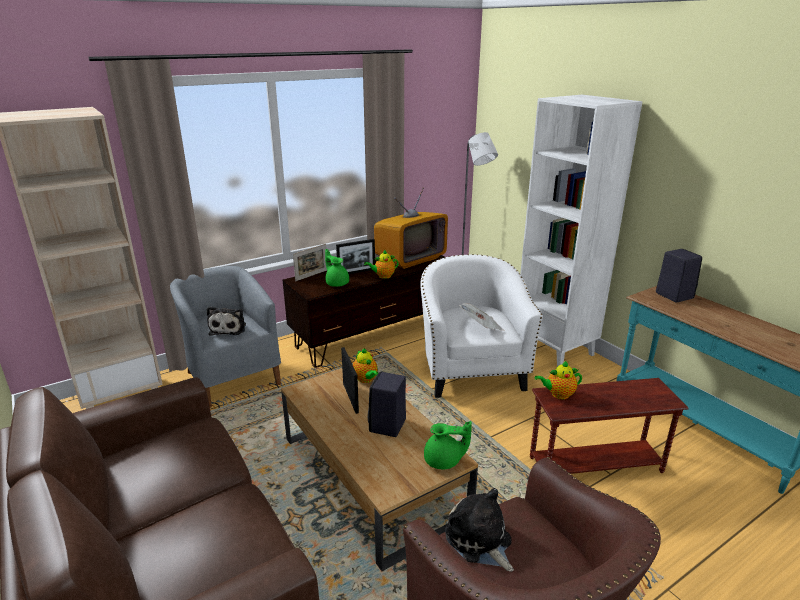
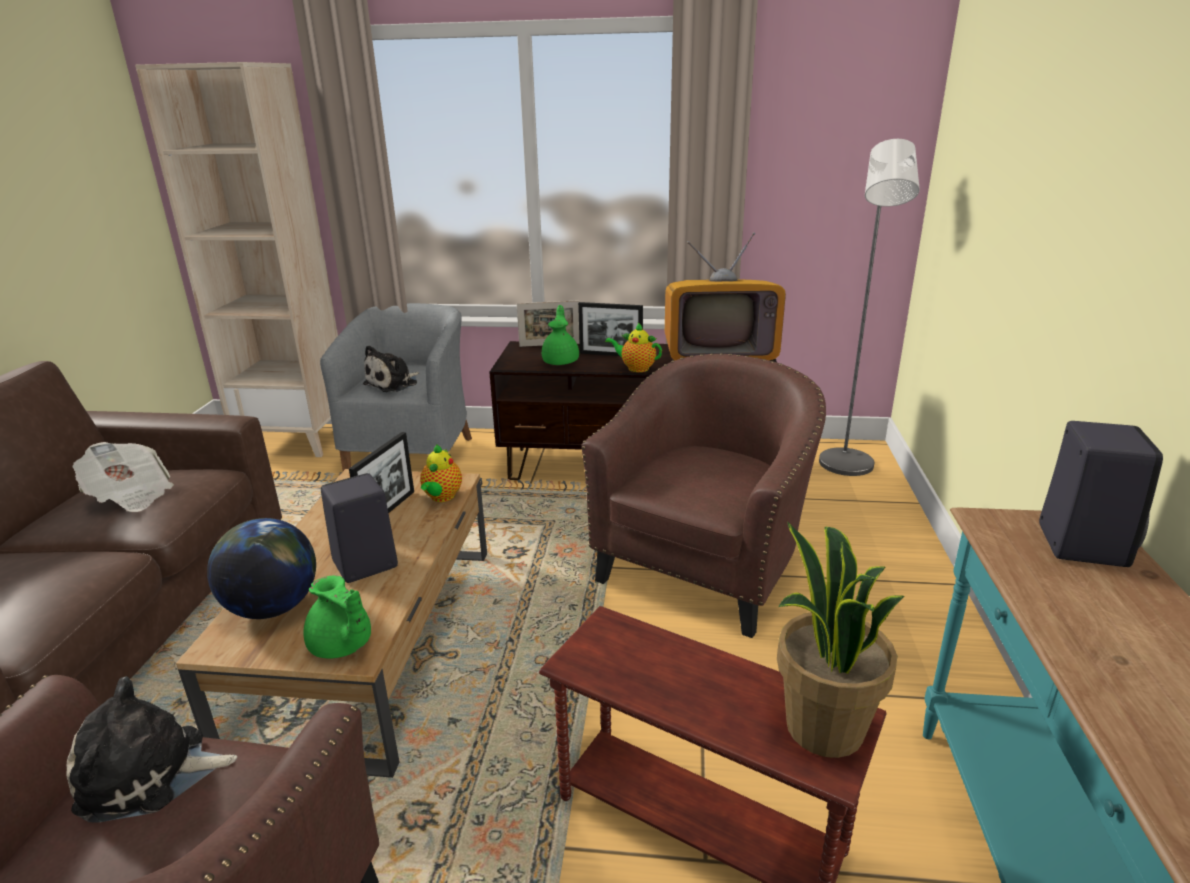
camera: 40 degrees right, 0 degrees up
white armchair [420,254,543,398] -> brown armchair [581,353,826,638]
plush toy [445,488,514,572] -> plush toy turned 105 degrees counterclockwise [66,676,237,823]
newspaper [459,303,505,331] -> newspaper moved to [73,442,174,512]
white bookcase [520,95,643,367] -> none
teapot [535,361,582,399] -> none
none -> globe [207,518,316,619]
none -> potted plant [777,522,904,758]

